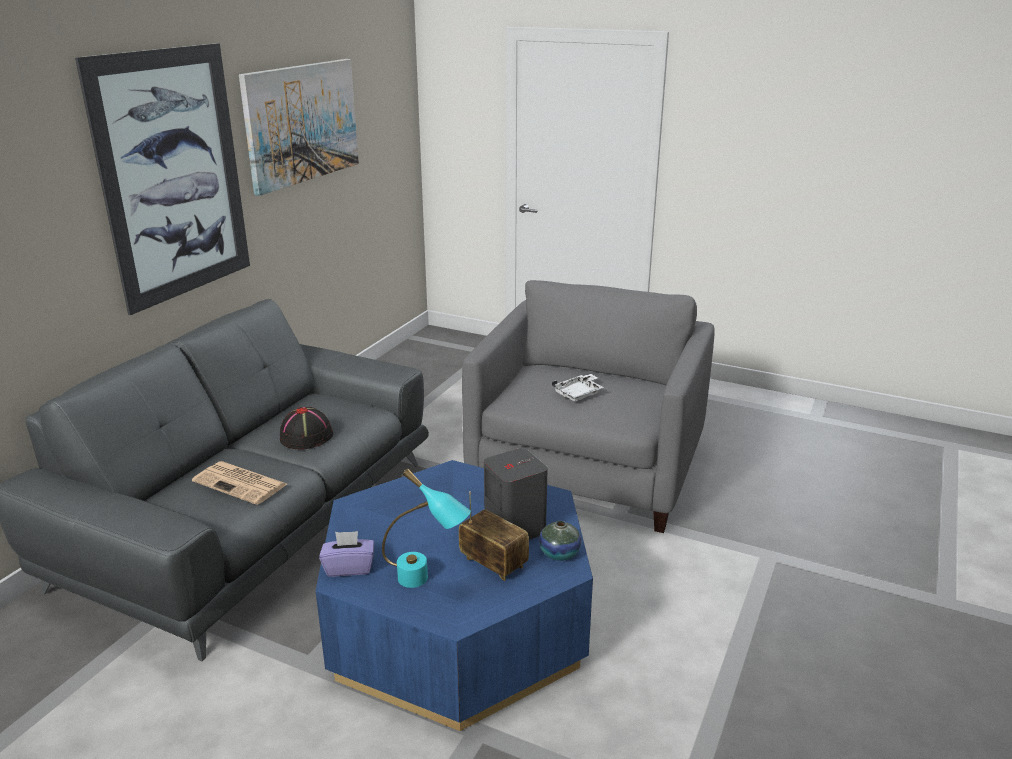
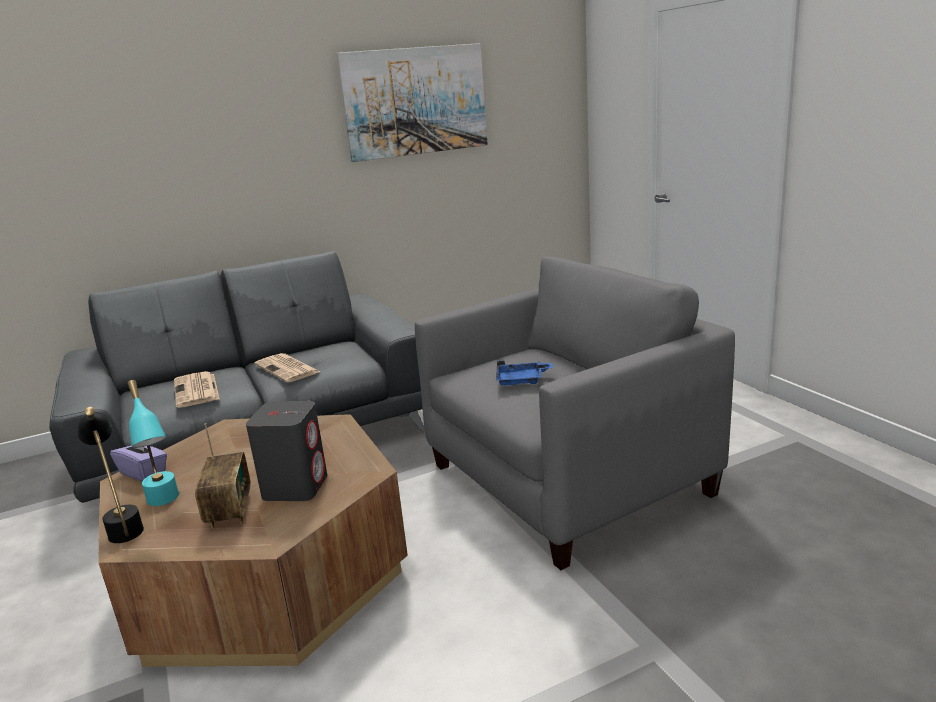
camera: 40 degrees right, 5 degrees down
picture [75,43,250,315] -> none
black hat [280,407,333,450] -> newspaper [255,353,320,383]
blue coffee table [316,460,593,731] -> brown coffee table [98,414,408,667]
vase [539,521,582,561] -> none
white tray [552,374,604,401] -> blue tray [496,360,553,386]
none -> black table lamp [77,407,144,543]

